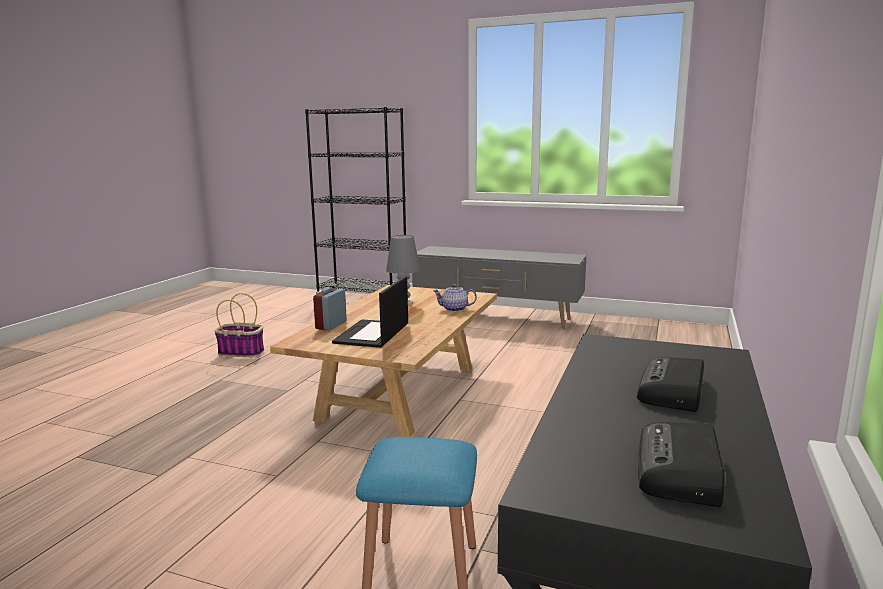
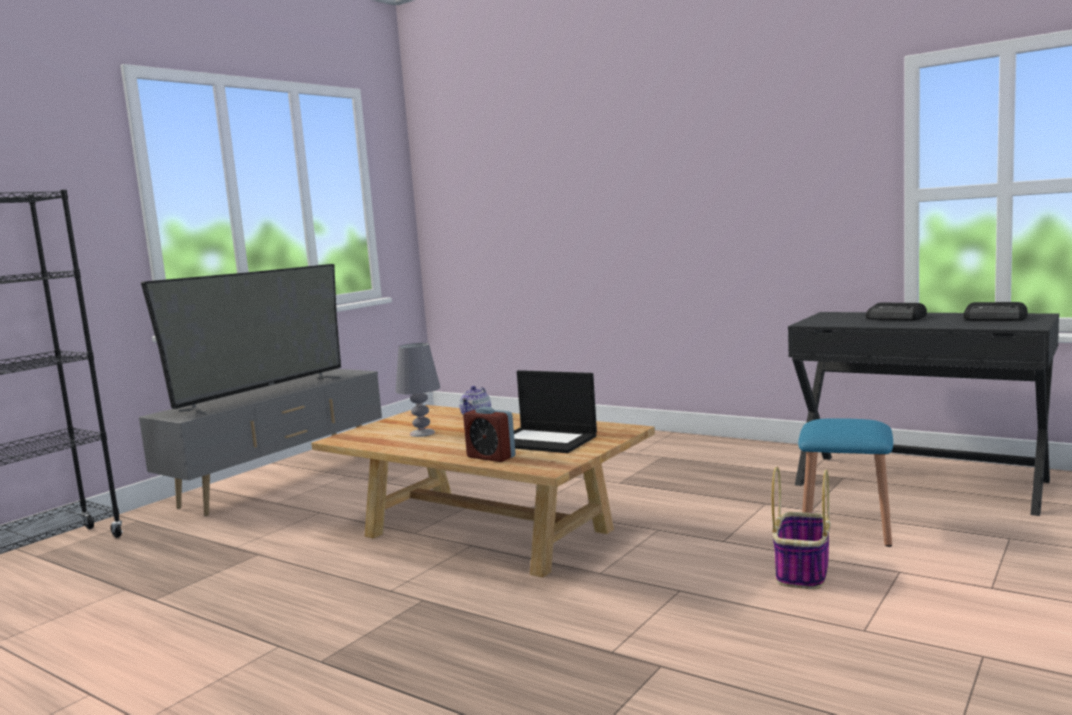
camera: 75 degrees left, 5 degrees down
basket [214,293,264,357] -> basket moved to [772,467,830,589]
none -> television [141,264,342,415]

